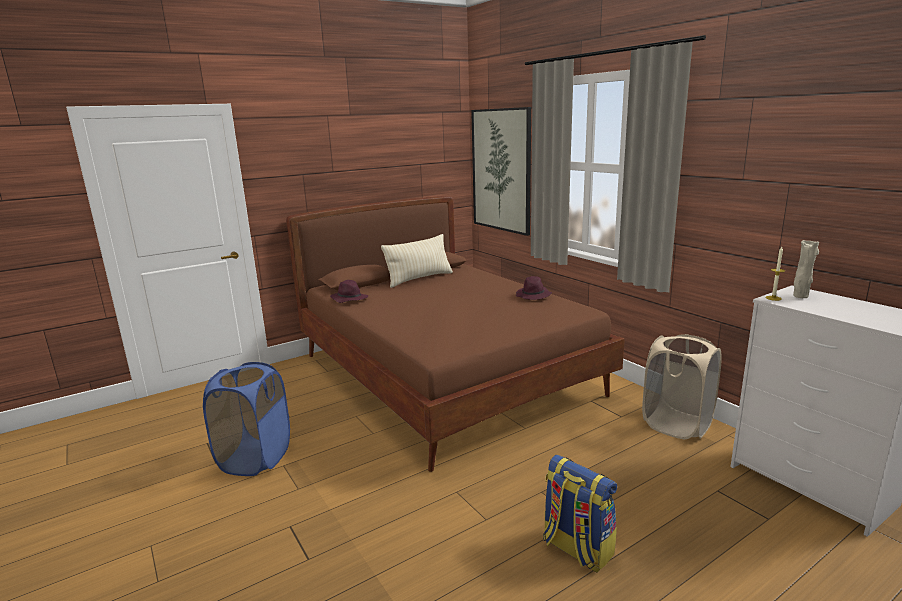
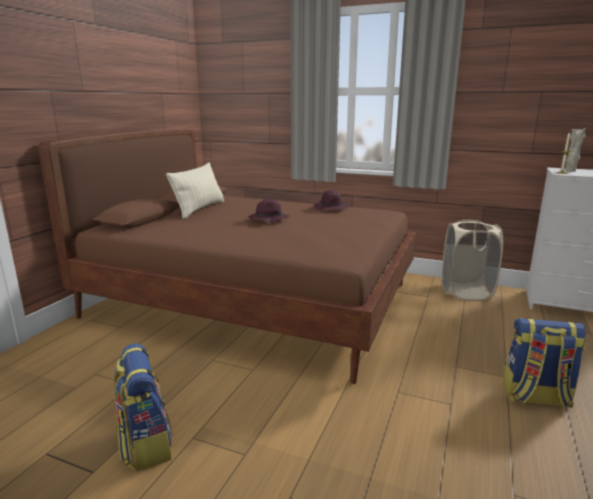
camera: 35 degrees left, 0 degrees up
blue laundry basket [203,362,290,476] -> backpack [114,343,173,472]
purple hat [330,280,368,303] -> purple hat moved to [248,199,290,223]
picture [471,107,531,236] -> none

